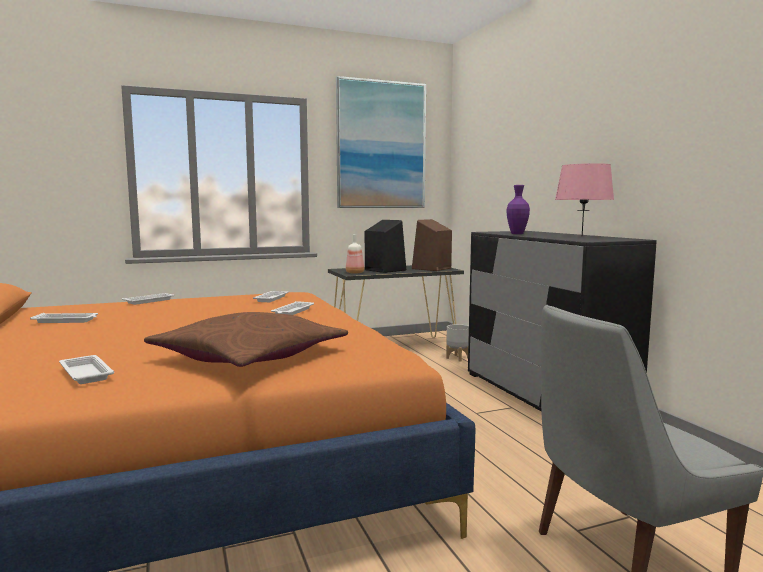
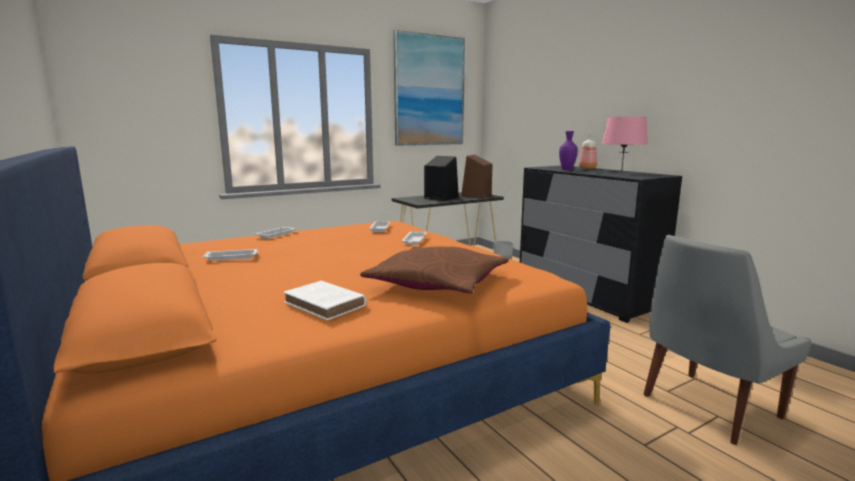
camera: 10 degrees left, 5 degrees up
white tray [59,355,114,384] -> white book [283,281,366,320]
bottle [346,234,364,274] -> bottle moved to [578,131,597,169]

